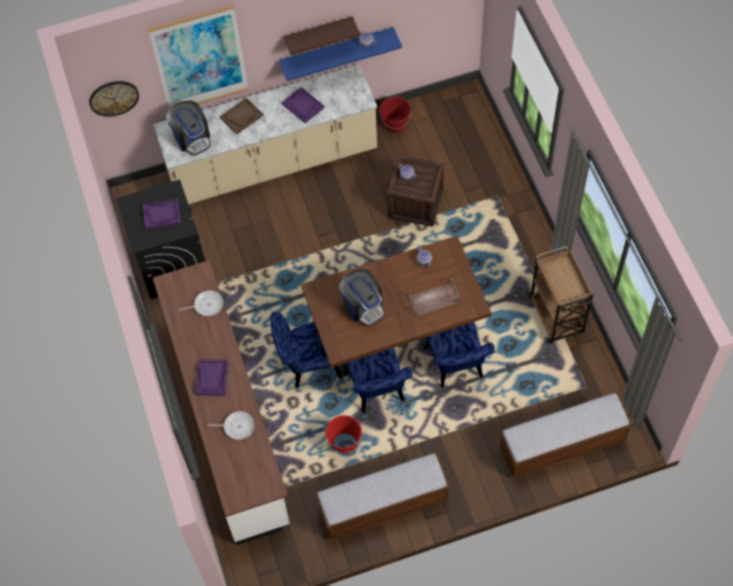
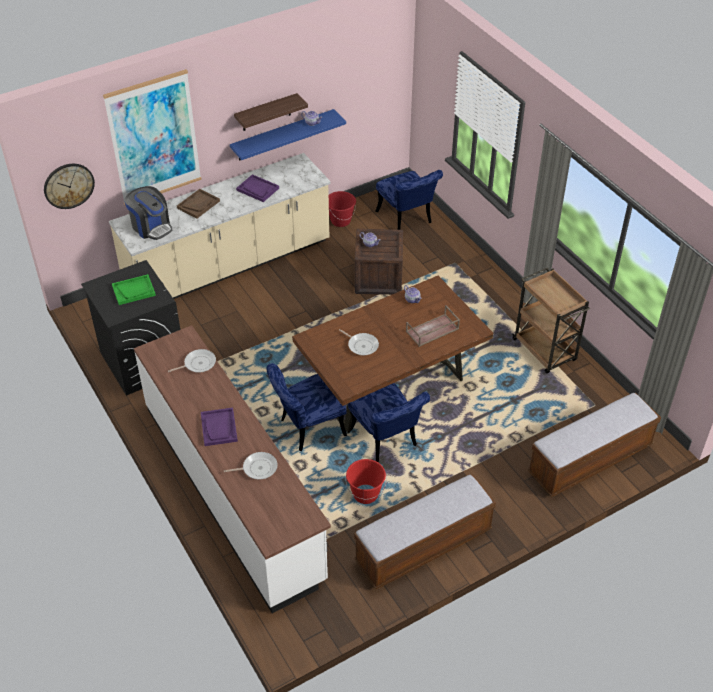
camera: 15 degrees left, 15 degrees down
purple tray [143,199,181,229] -> green tray [112,274,156,305]
coffee machine [339,269,385,327] -> frying pan [339,329,379,356]
blue chair [424,322,495,388] -> blue chair moved to [376,170,443,230]

